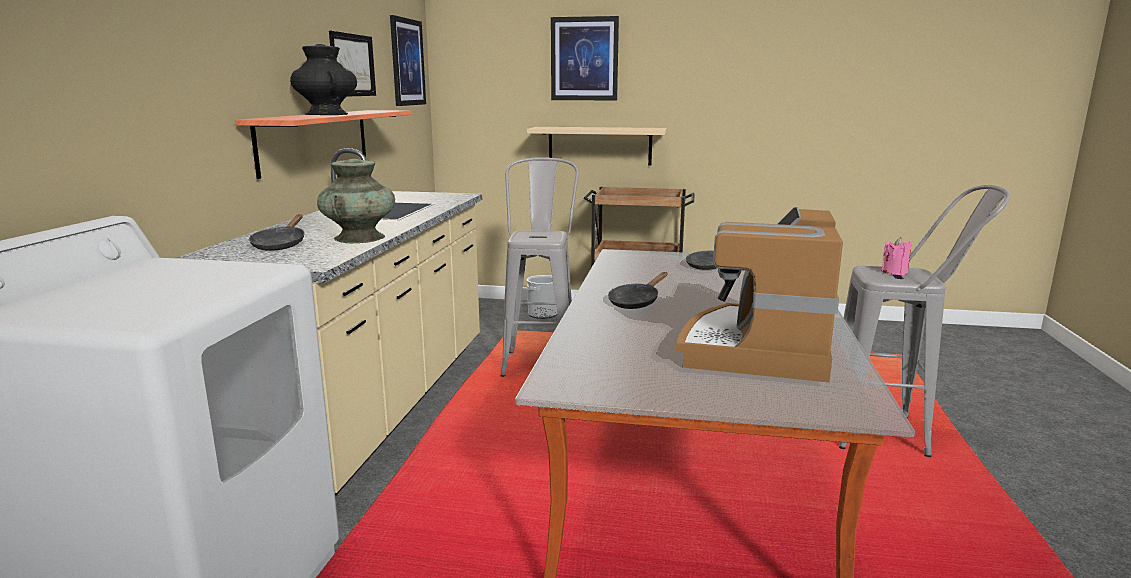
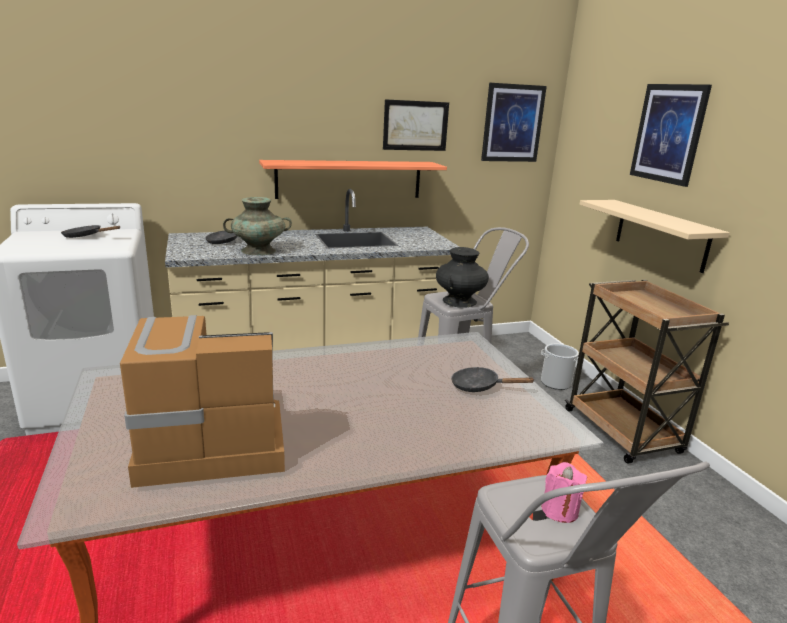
camera: 60 degrees right, 5 degrees up
black vase [290,44,357,115] -> black vase moved to [436,247,489,308]
black frying pan [608,272,667,309] -> black frying pan moved to [61,225,121,238]

